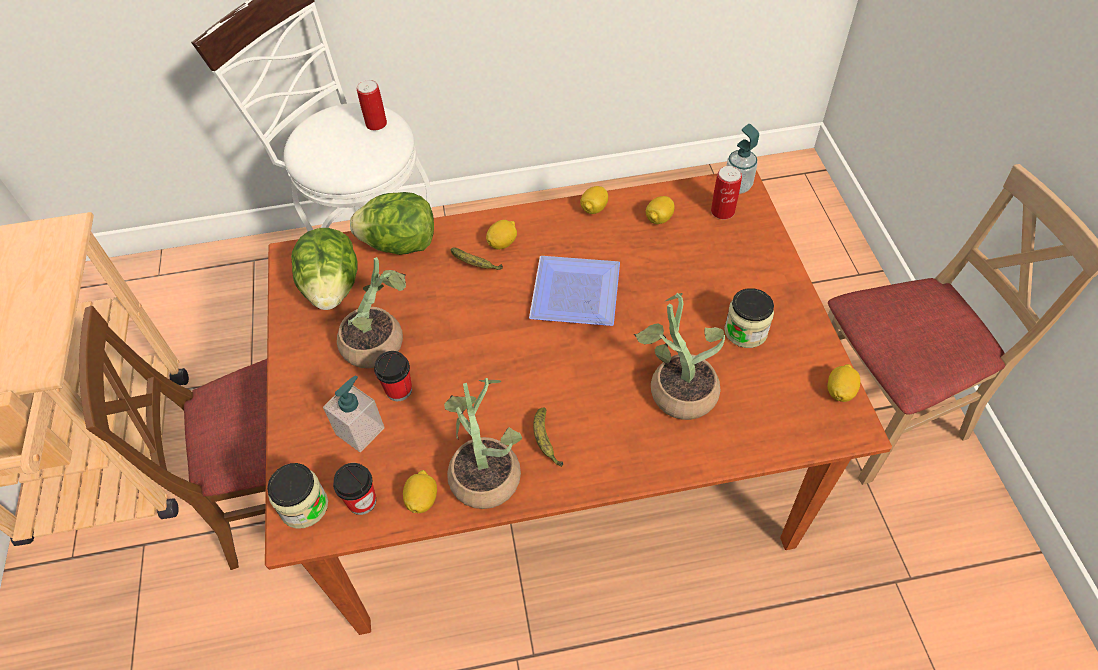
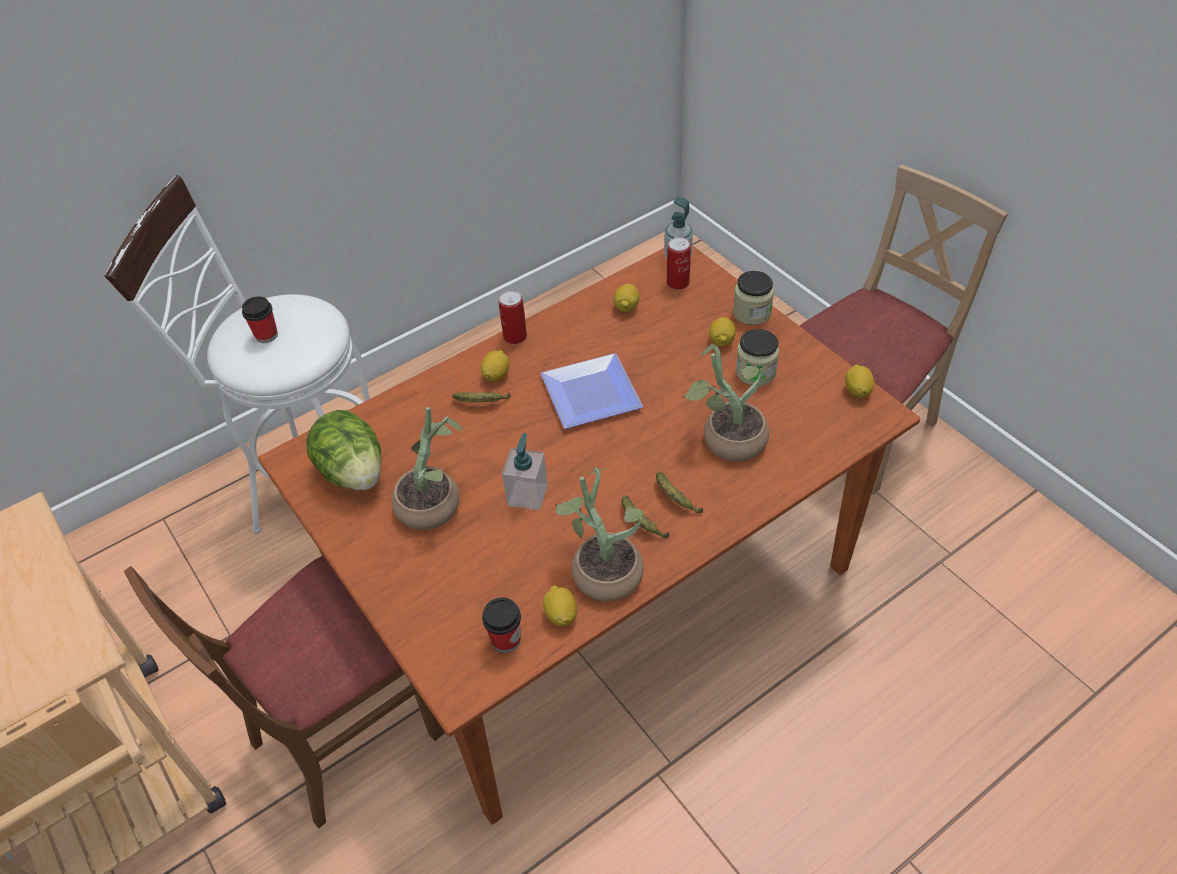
camera: 25 degrees left, 5 degrees down
jar [267,463,328,529] -> jar moved to [733,271,774,325]
soap dispenser [323,375,385,452] -> soap dispenser moved to [502,433,548,510]
lettuce [350,192,434,255] -> none
can [357,80,387,130] -> can moved to [498,291,527,344]
cup [374,351,412,401] -> cup moved to [242,296,278,343]
lemon [580,186,608,214] -> lemon moved to [709,317,736,347]
none -> banana [656,472,703,513]

